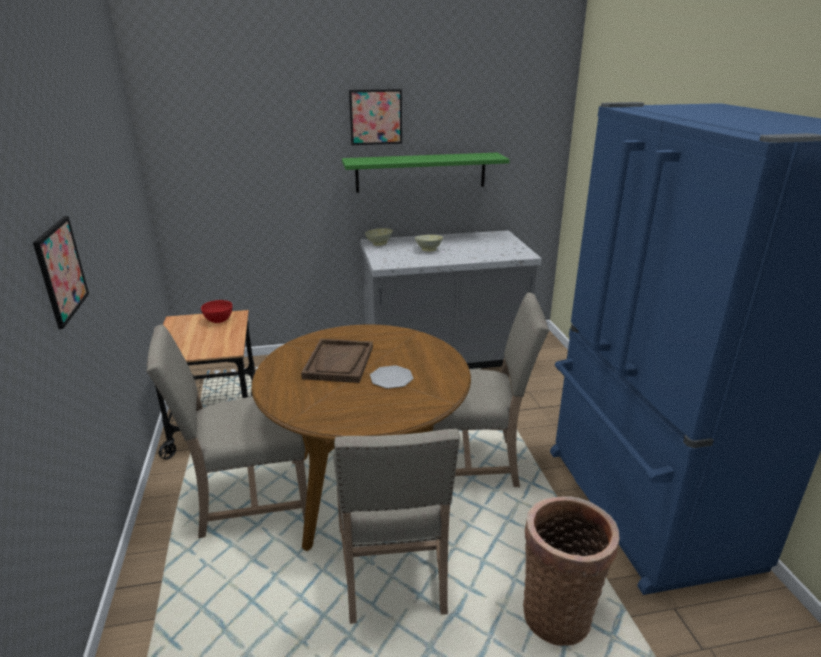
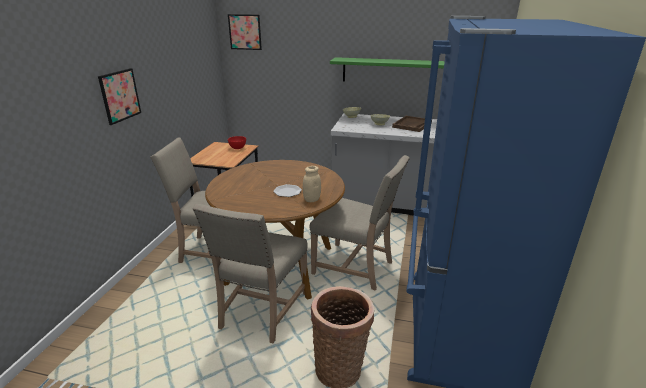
camera: 25 degrees right, 0 degrees up
brown tray [301,339,373,383] -> brown tray moved to [392,116,432,132]
picture [349,89,402,145] -> picture moved to [228,14,262,50]
none -> beige jar [303,166,321,202]

